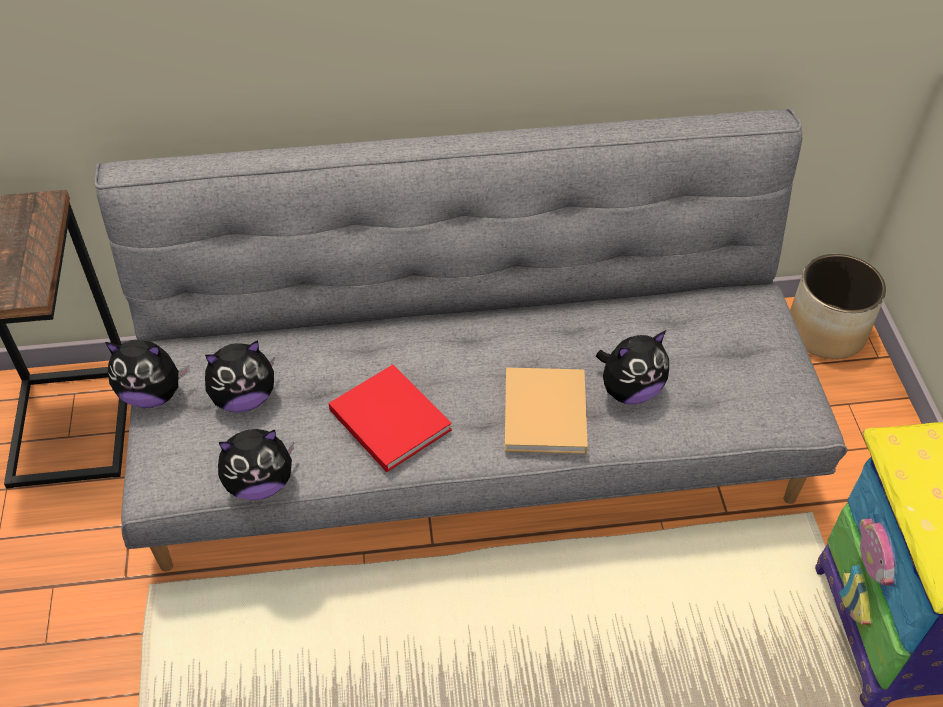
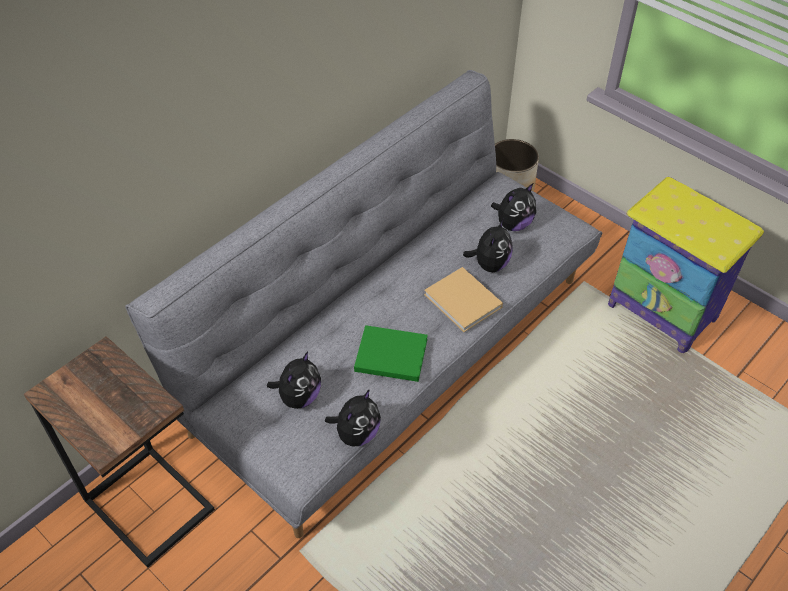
camera: 40 degrees left, 0 degrees up
plush toy [105,340,189,408] -> plush toy moved to [491,183,536,231]
red book [329,365,452,472] -> green book [354,325,428,382]

